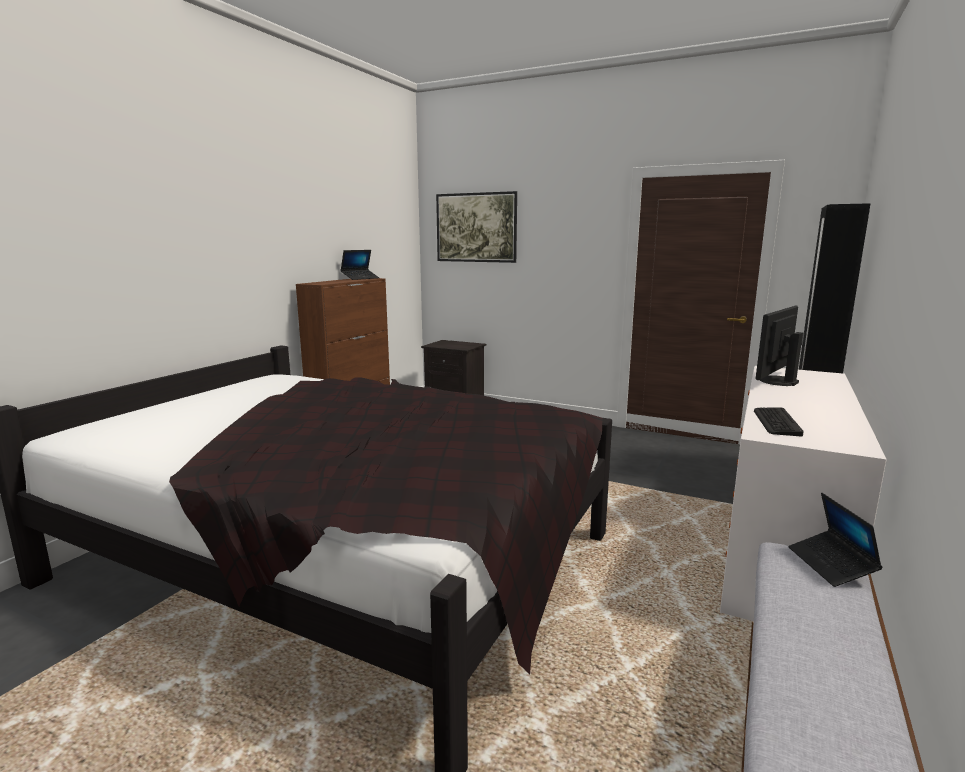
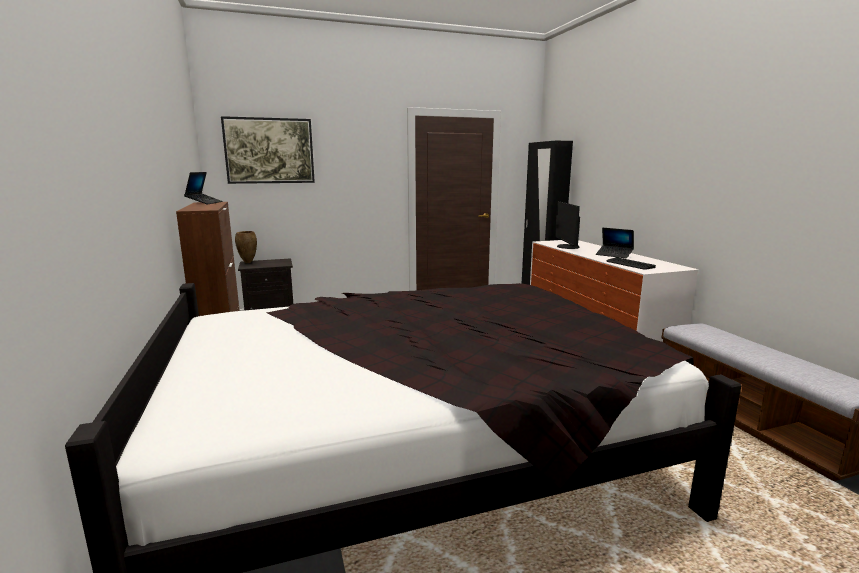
camera: 45 degrees left, 0 degrees up
laptop [788,493,883,587] -> laptop moved to [596,228,634,258]
none -> brown vase [235,231,257,263]

